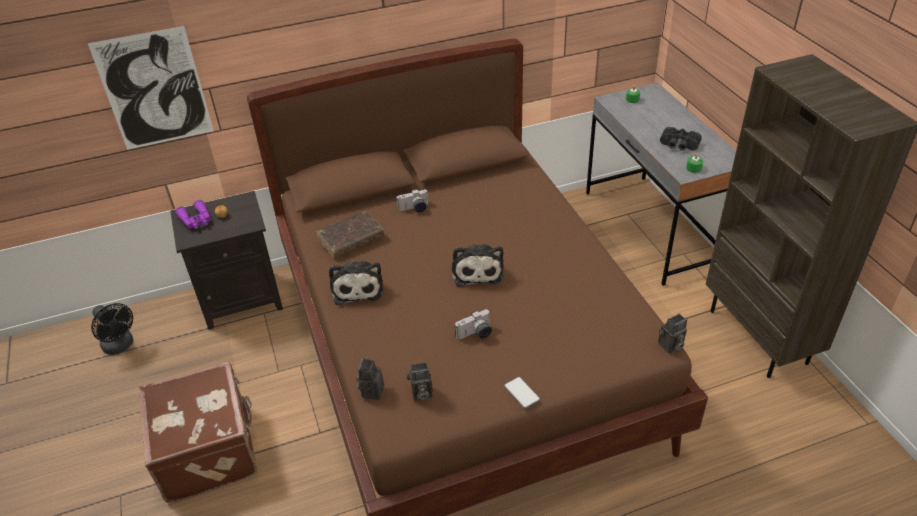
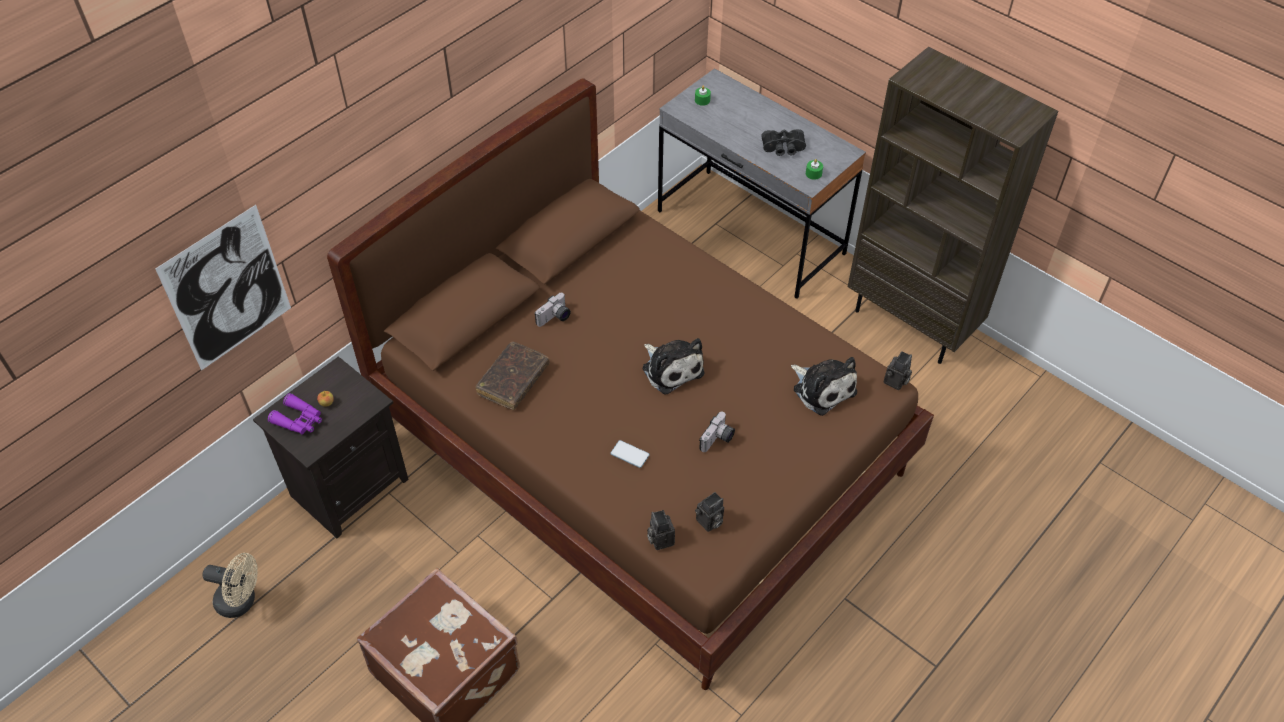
camera: 30 degrees left, 10 degrees up
black fan [91,303,133,355] -> beige fan [203,553,258,618]
plush toy [329,261,384,305] -> plush toy moved to [791,357,857,416]
phone [504,377,540,408] -> phone moved to [610,440,649,468]

